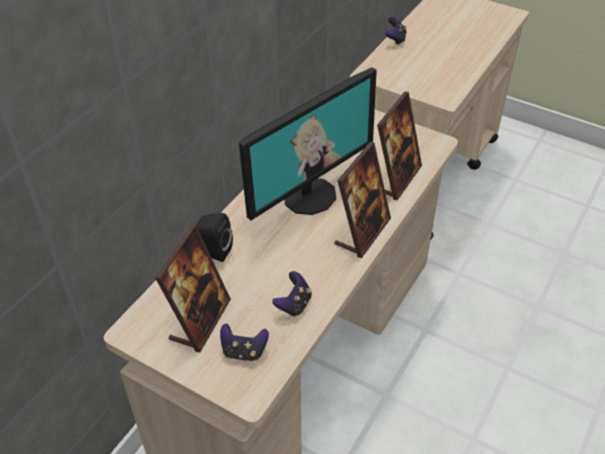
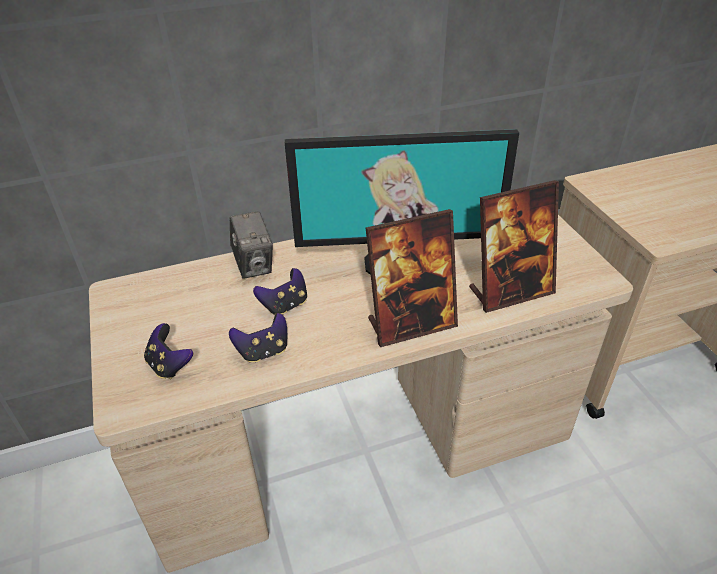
camera: 40 degrees right, 5 degrees down
picture frame [155,225,231,352] -> none
black speaker [196,213,233,262] -> camera [230,211,273,279]
game controller [385,17,407,45] -> game controller moved to [253,268,307,316]

